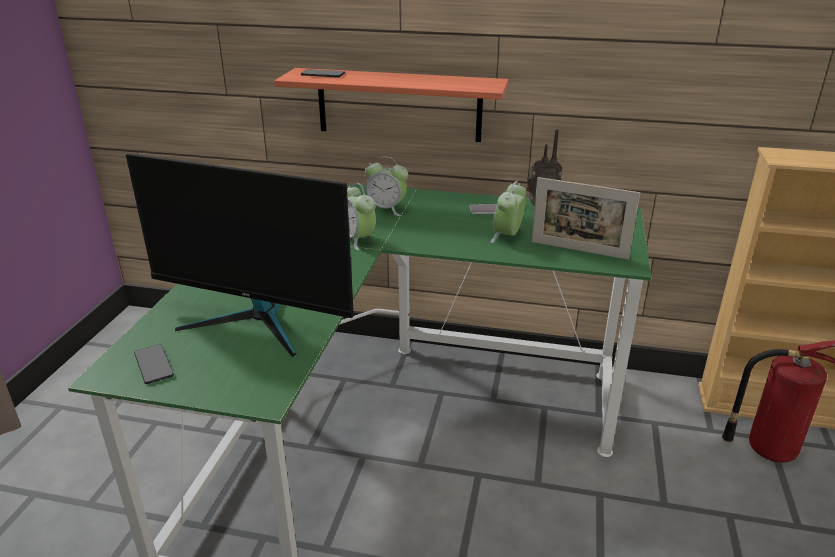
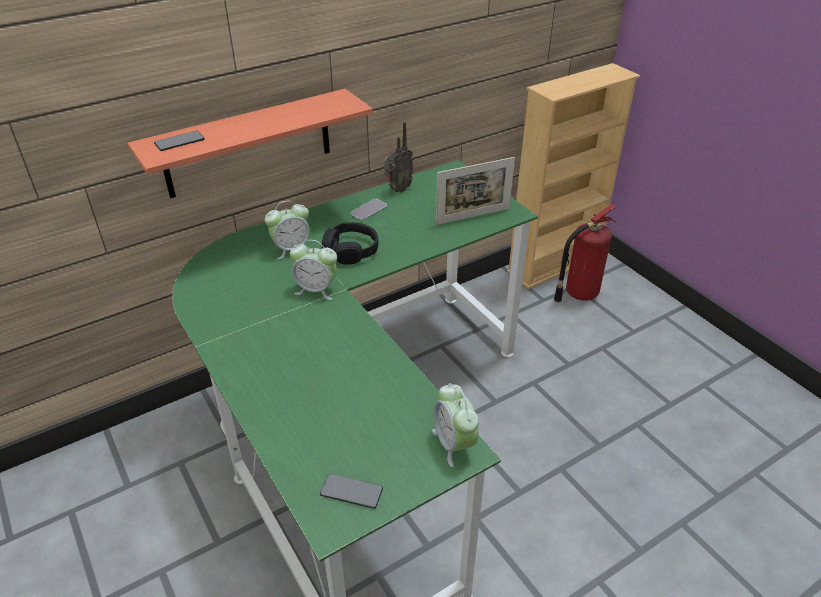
camera: 45 degrees left, 10 degrees up
monitor [126,153,354,357] -> none
alarm clock [491,181,526,243] -> alarm clock moved to [432,383,479,467]
none -> black headphones [322,222,378,264]

